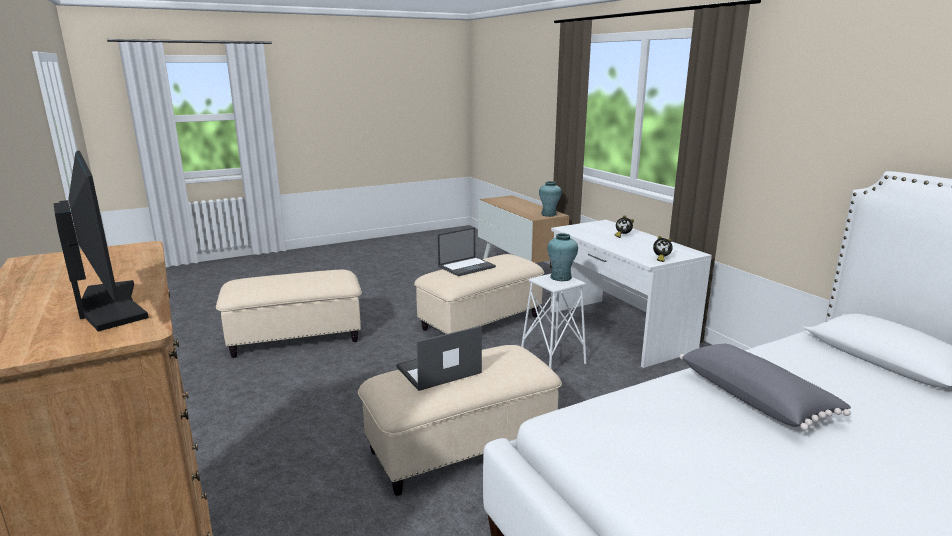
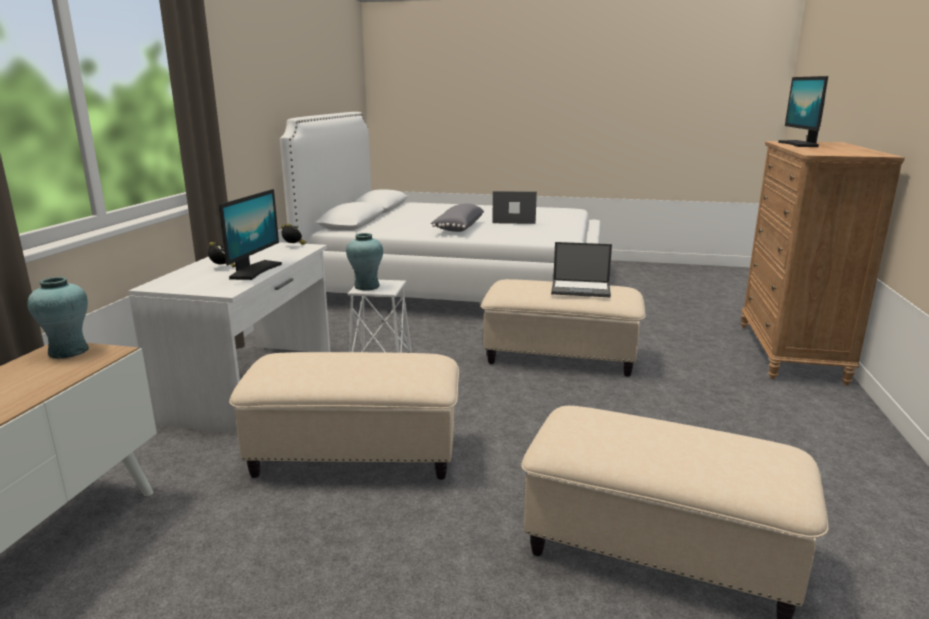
camera: 140 degrees left, 0 degrees up
laptop [438,227,496,276] -> laptop moved to [492,191,537,224]
none -> monitor [219,189,282,280]

